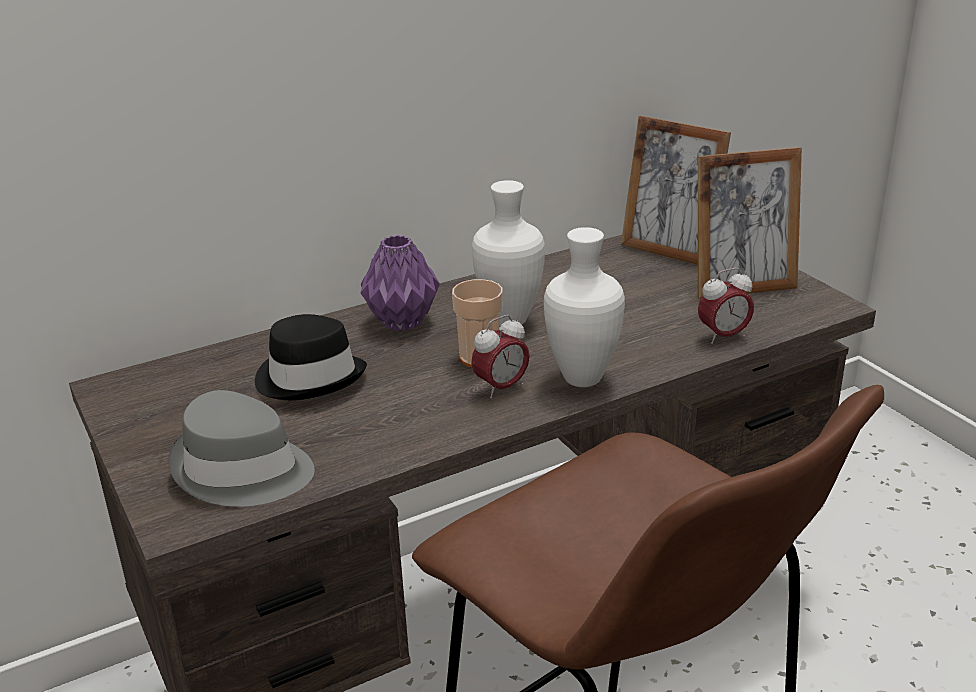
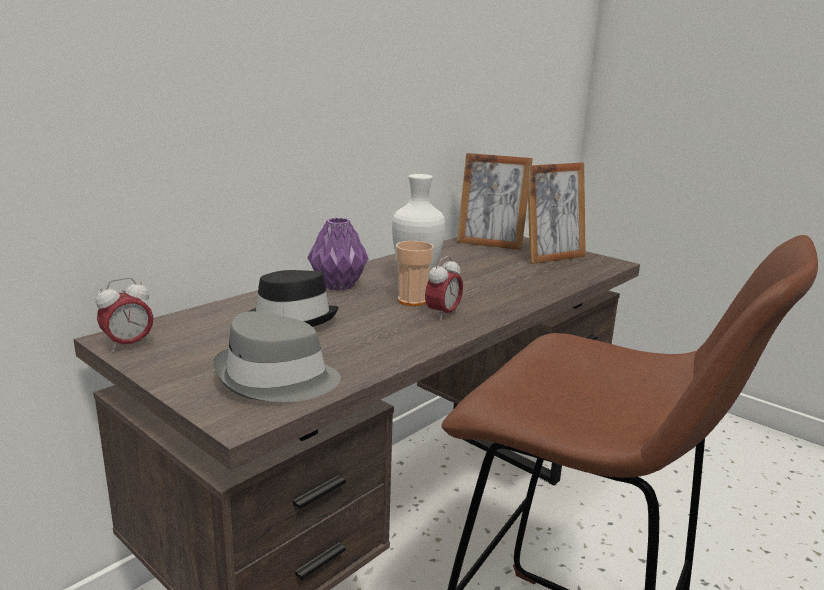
camera: 20 degrees left, 10 degrees down
white vase [544,227,625,387] -> none
alarm clock [698,268,754,344] -> alarm clock moved to [96,277,153,352]

